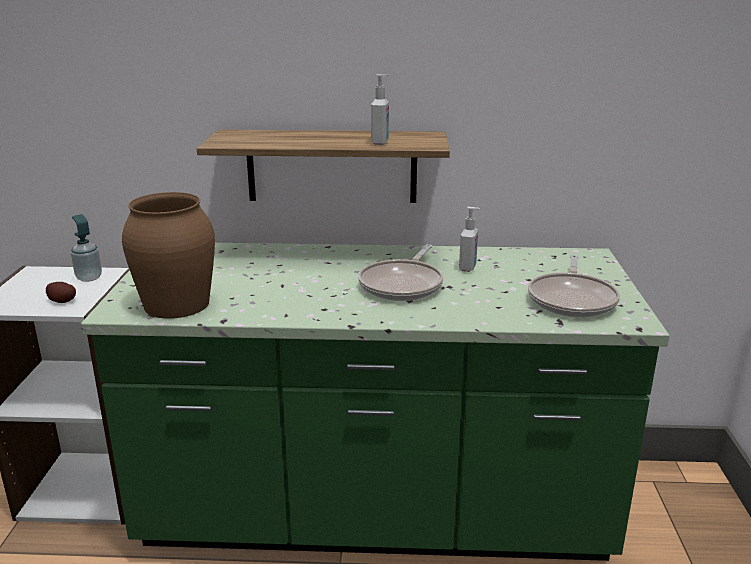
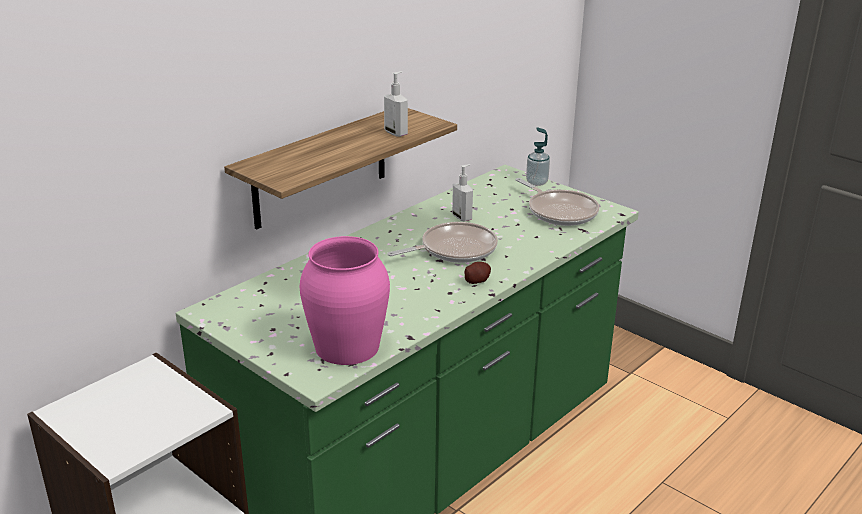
camera: 50 degrees left, 5 degrees up
potato [46,282,76,303] -> potato moved to [465,262,491,284]
soap dispenser [71,214,102,282] -> soap dispenser moved to [526,127,550,186]
brown vase [122,192,215,319] -> pink vase [299,236,390,365]
frying pan [358,244,443,301] -> frying pan turned 90 degrees counterclockwise [387,222,498,263]

